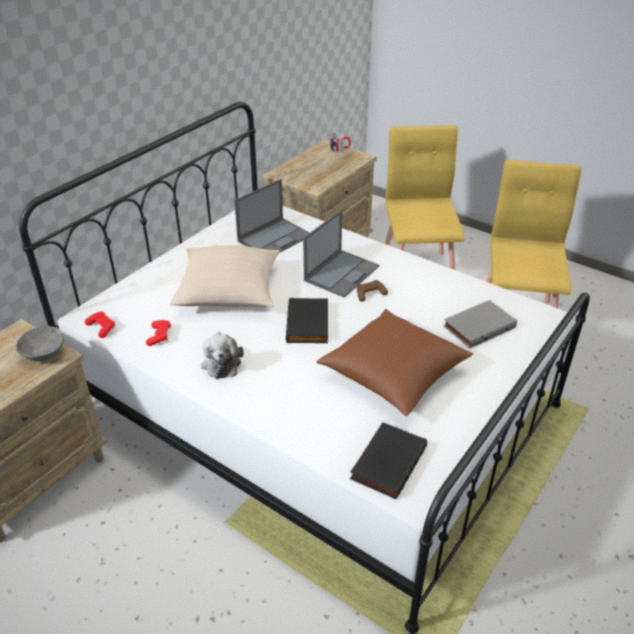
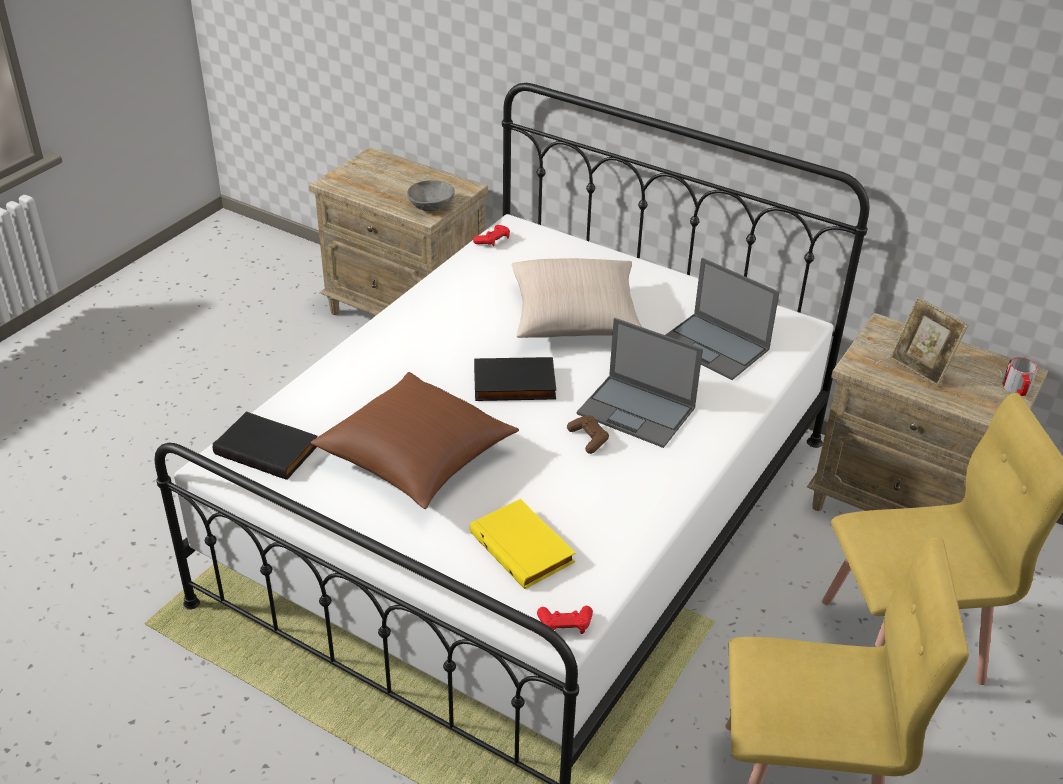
camera: 85 degrees right, 0 degrees up
red game controller [146,320,171,346] -> red game controller moved to [537,606,593,634]
plush toy [201,332,244,379] -> none
grey book [443,300,517,348] -> yellow book [470,499,576,589]
none -> picture frame [890,297,968,387]

